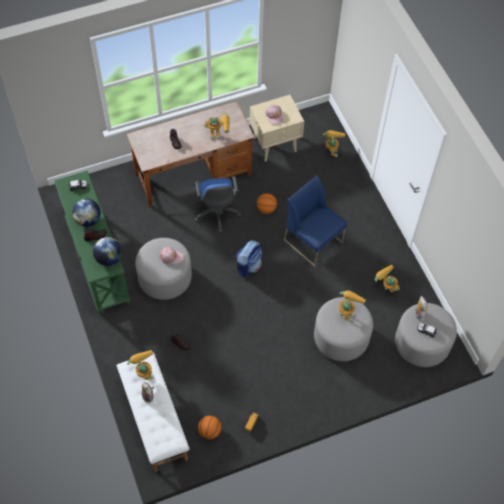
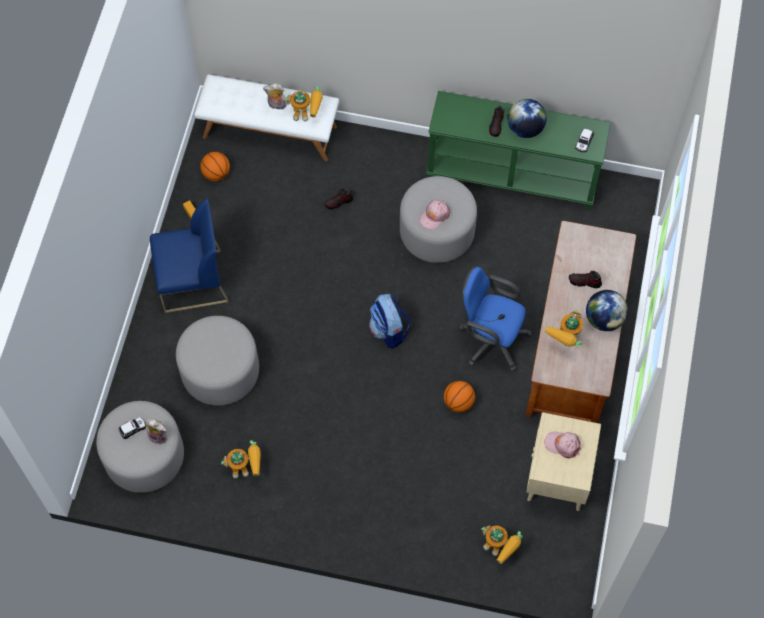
camera: 125 degrees right, 5 degrees up
globe [93,237,122,266] -> globe moved to [586,290,628,331]
blue chair [283,175,347,267] -> blue chair moved to [150,198,229,313]
toy robot [339,290,366,322] -> none

